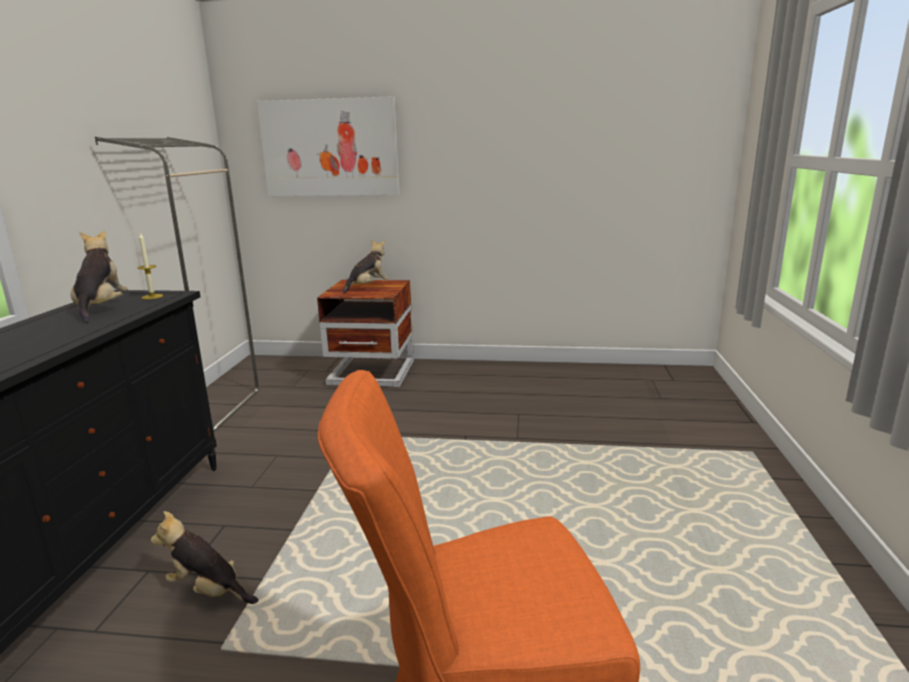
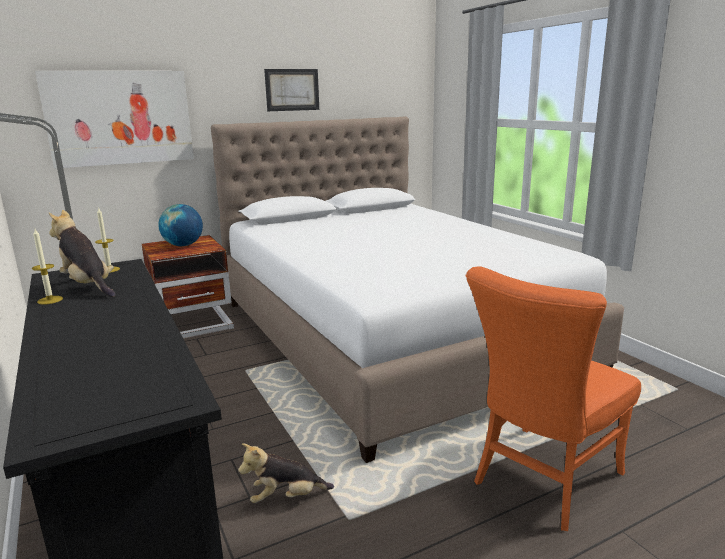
camera: 35 degrees left, 0 degrees up
plush toy [343,240,389,293] -> globe [158,204,203,246]
none -> candle [32,229,63,305]
none -> white bed [211,116,624,463]
none -> picture [264,69,319,111]

